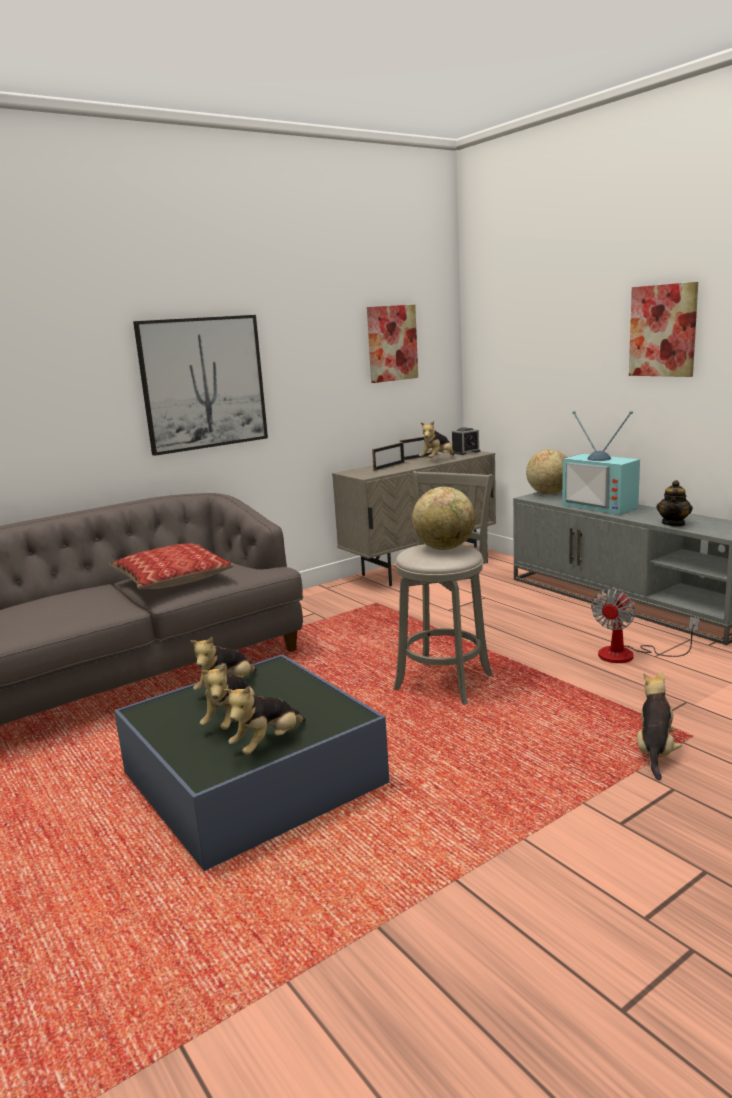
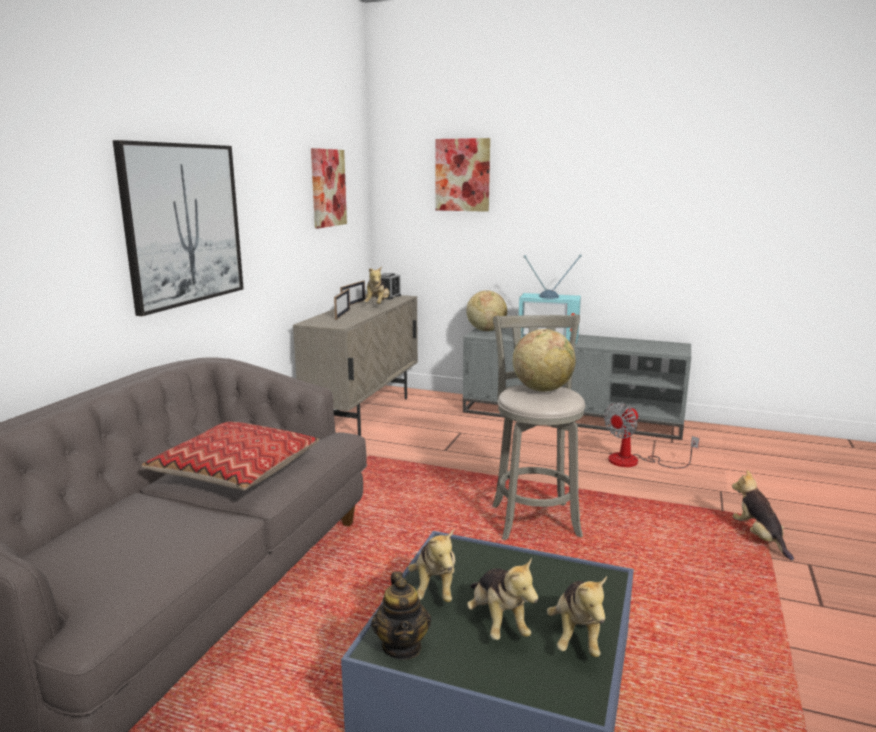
camera: 35 degrees left, 0 degrees up
fan [591,588,699,663] -> fan turned 45 degrees clockwise [604,402,699,469]
picture [629,282,698,377] -> picture moved to [436,138,490,212]
teapot [656,480,693,527] -> teapot moved to [371,571,431,660]

